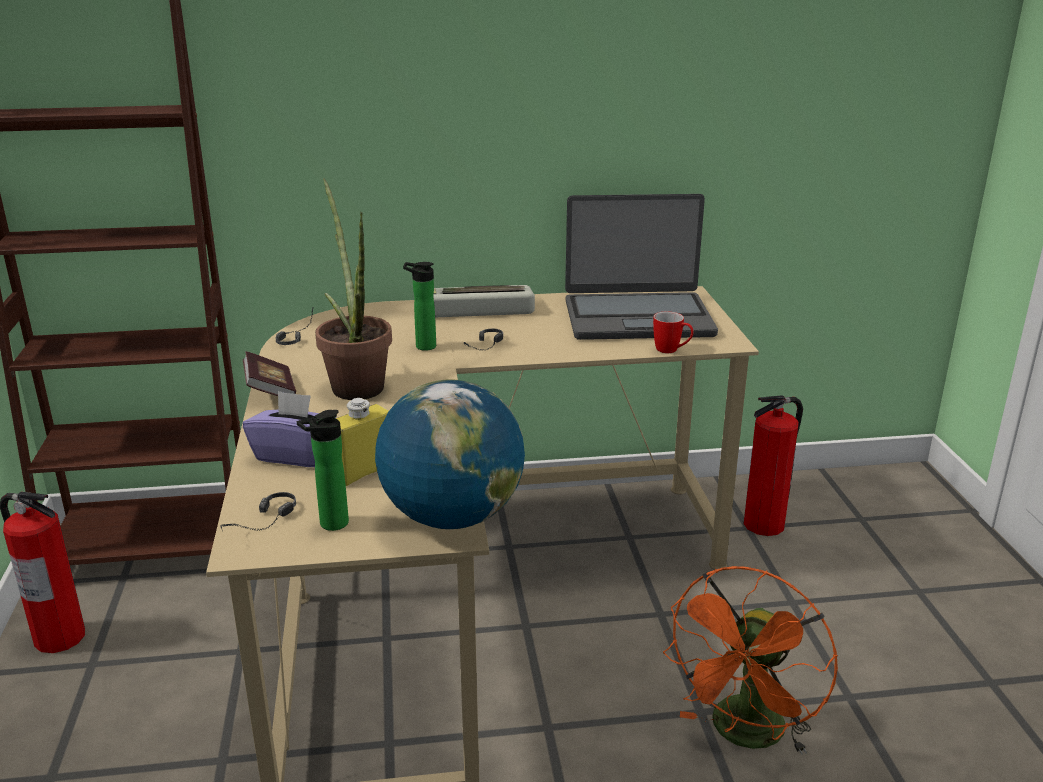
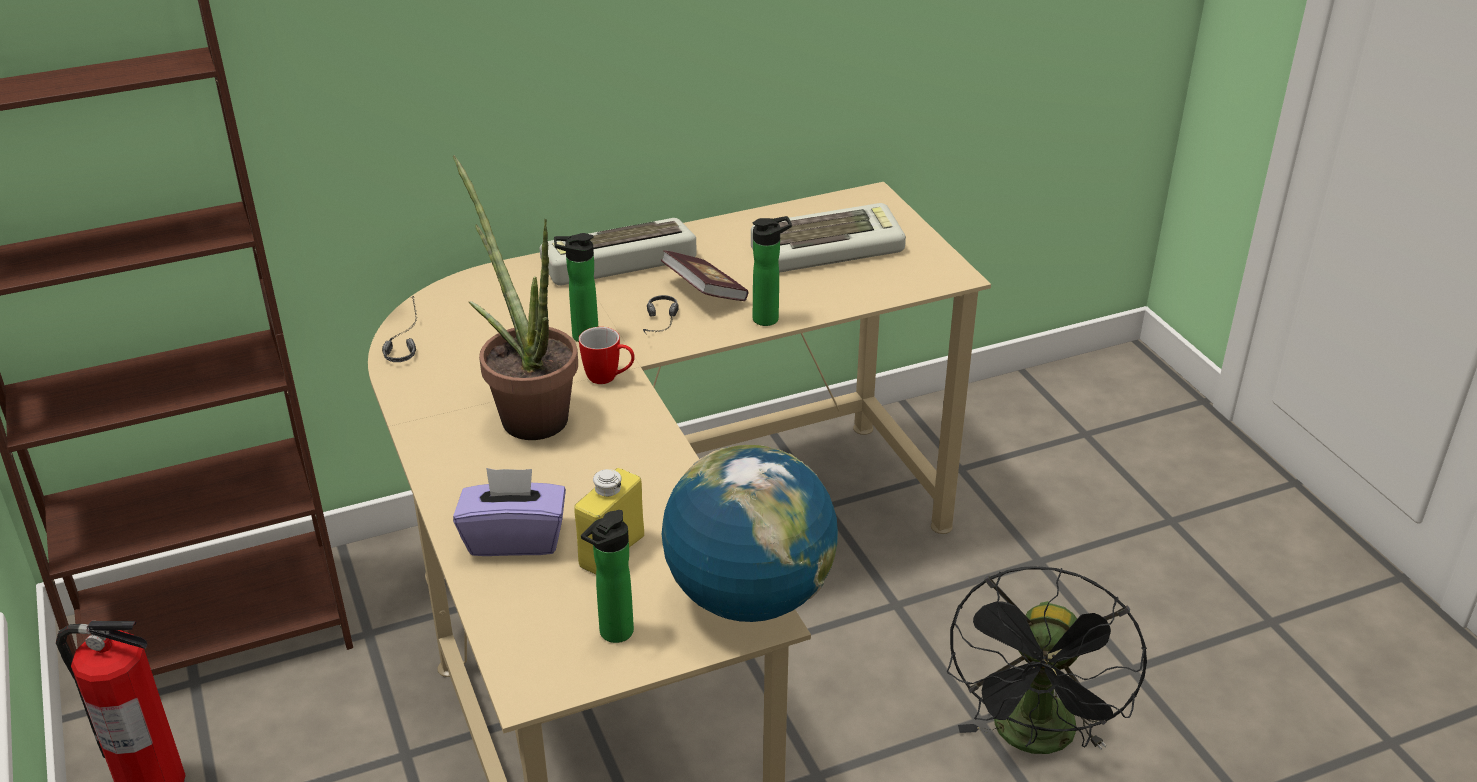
camera: 15 degrees left, 10 degrees up
headphones [221,492,296,531] -> none
book [243,351,296,396] -> book moved to [661,250,748,301]
laptop [565,194,718,340] -> keyboard [751,203,906,273]
mug [653,312,694,353] -> mug moved to [579,327,635,384]
orange fan [663,566,838,755] -> black fan [947,566,1147,754]
fire extinguisher [744,395,803,536] -> none
none -> bottle [753,216,792,326]

